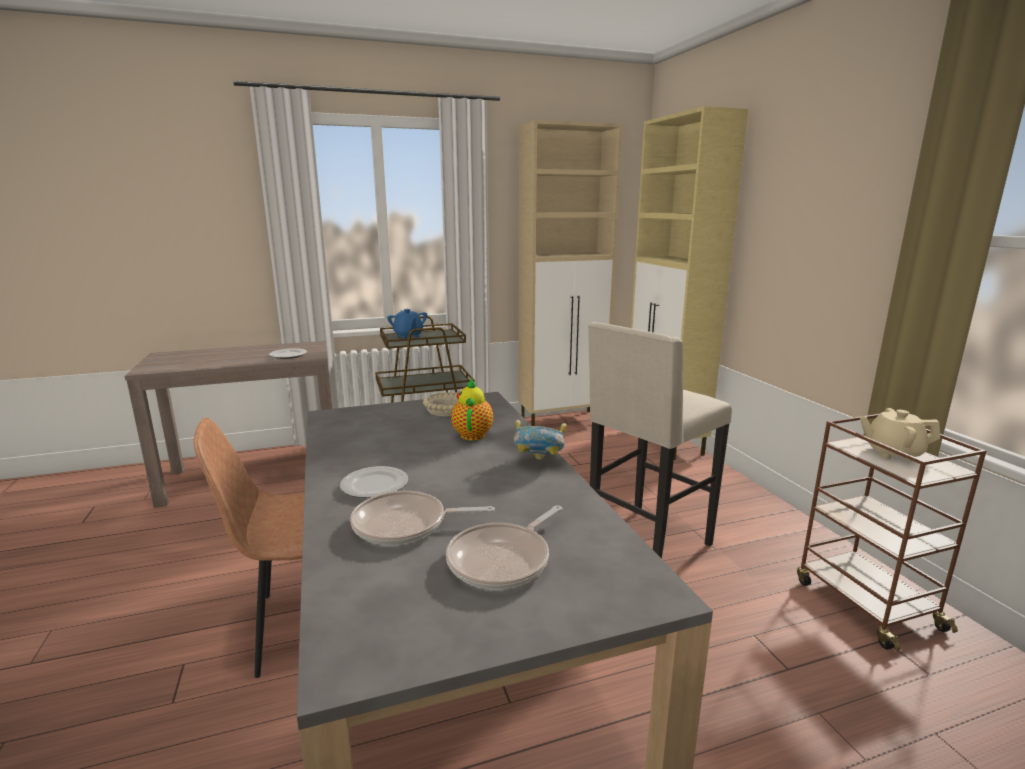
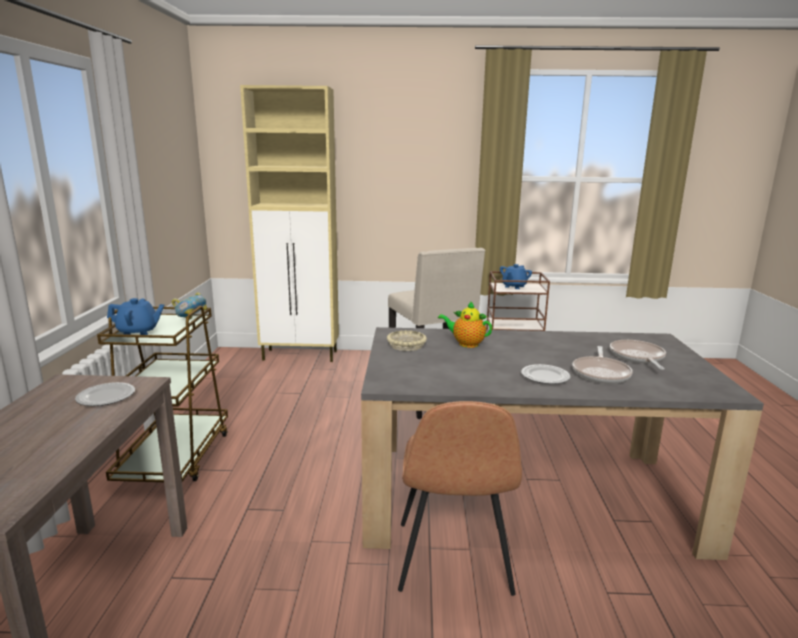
camera: 70 degrees left, 0 degrees up
frying pan [446,505,562,589] -> frying pan turned 150 degrees counterclockwise [610,340,666,370]
bowl [514,420,567,460] -> bowl moved to [172,293,207,320]
beige cabinet [518,120,623,426] -> none
beige teapot [859,408,940,461] -> blue teapot [500,264,532,289]

